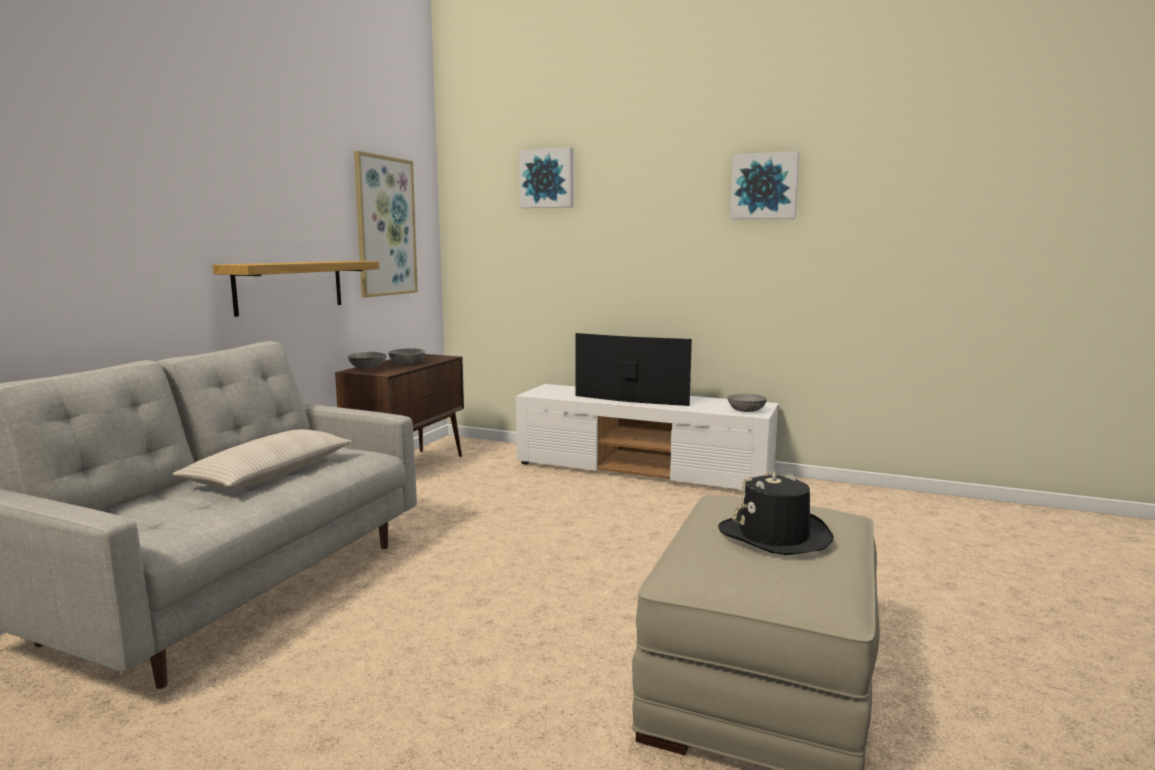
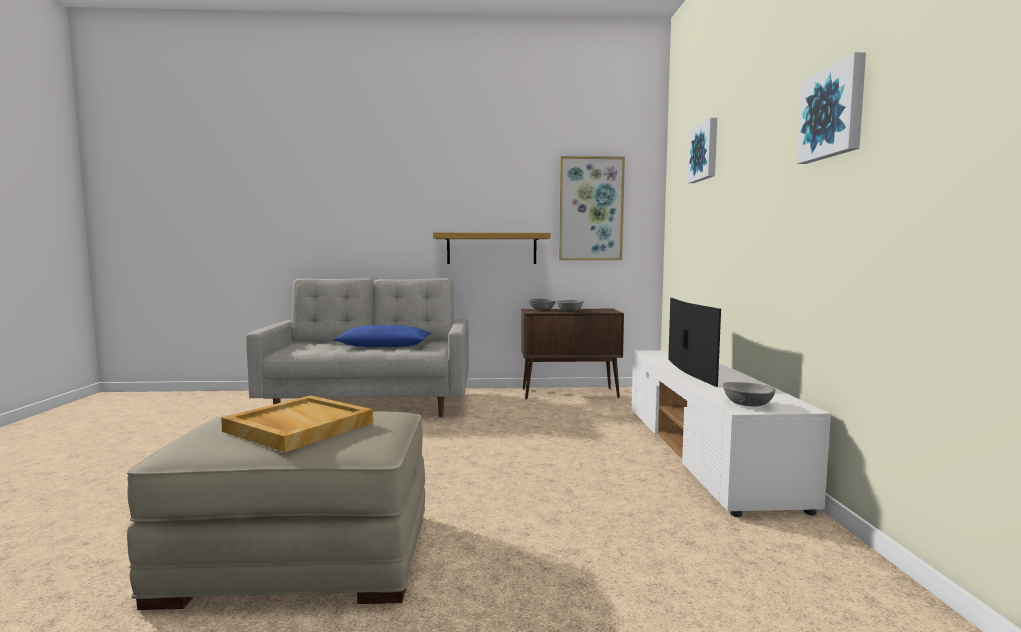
camera: 65 degrees right, 5 degrees down
beige pillow [172,429,352,489] -> blue pillow [333,325,431,347]
black hat [718,471,834,555] -> beige tray [221,395,373,452]

